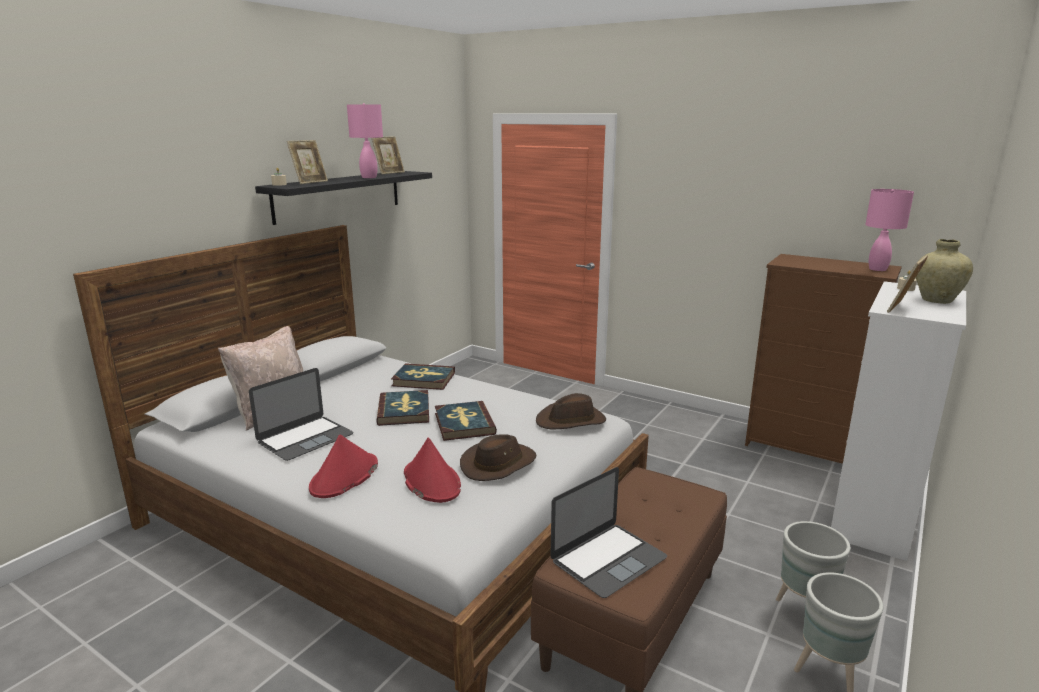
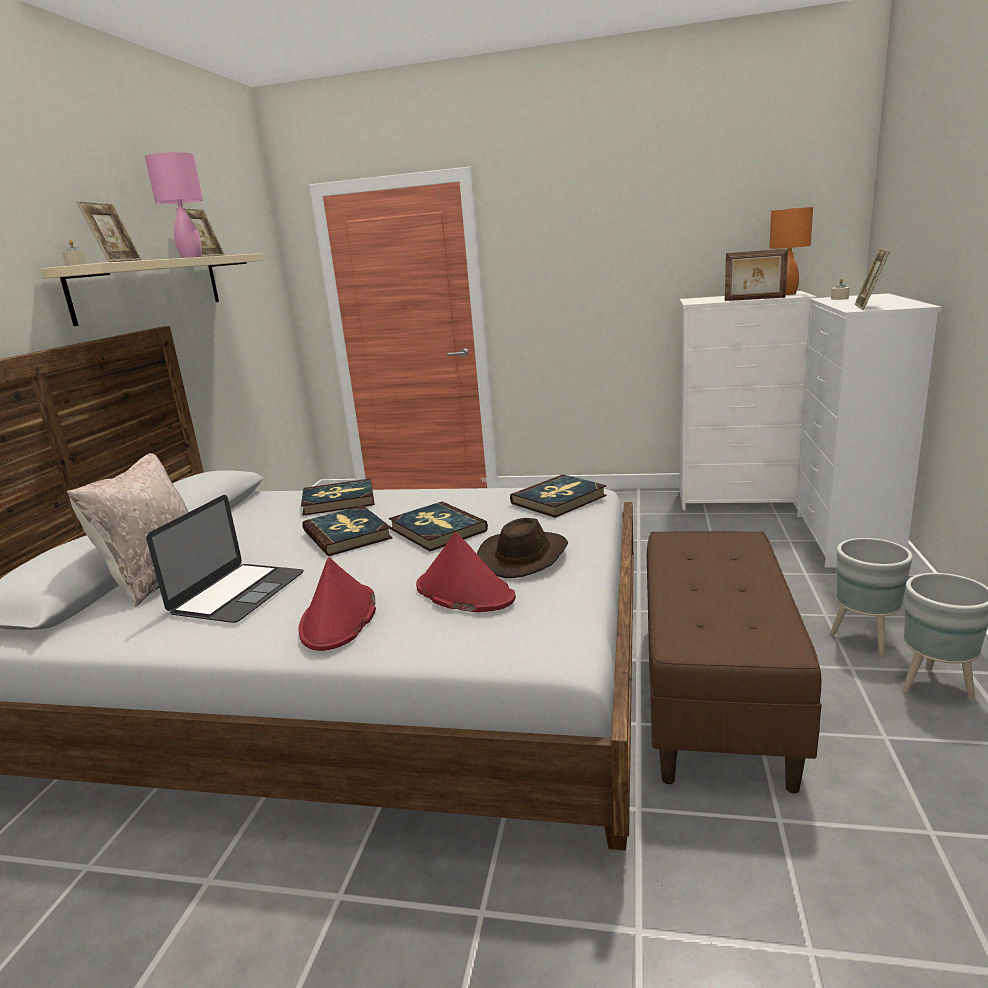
camera: 20 degrees left, 0 degrees up
black shelf [255,171,432,225] -> beige shelf [41,253,263,326]
brown hat [536,393,606,429] -> book [510,474,607,518]
laptop [551,467,667,598] -> none
brown dresser [745,254,902,464] -> white dresser [679,291,816,510]
pink table lamp [865,189,914,271] -> orange table lamp [769,207,813,295]
beige vase [916,239,973,304] -> none
none -> picture frame [725,249,788,301]

